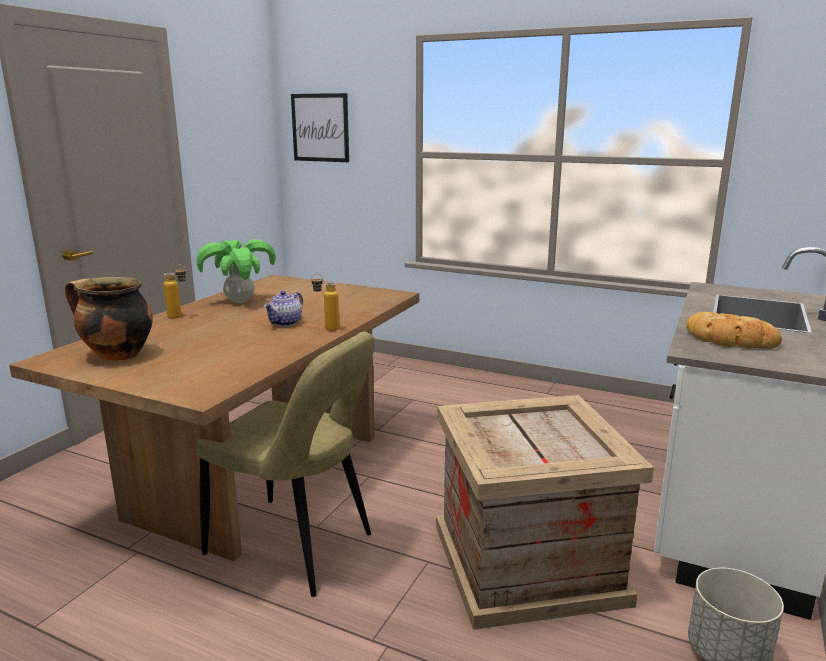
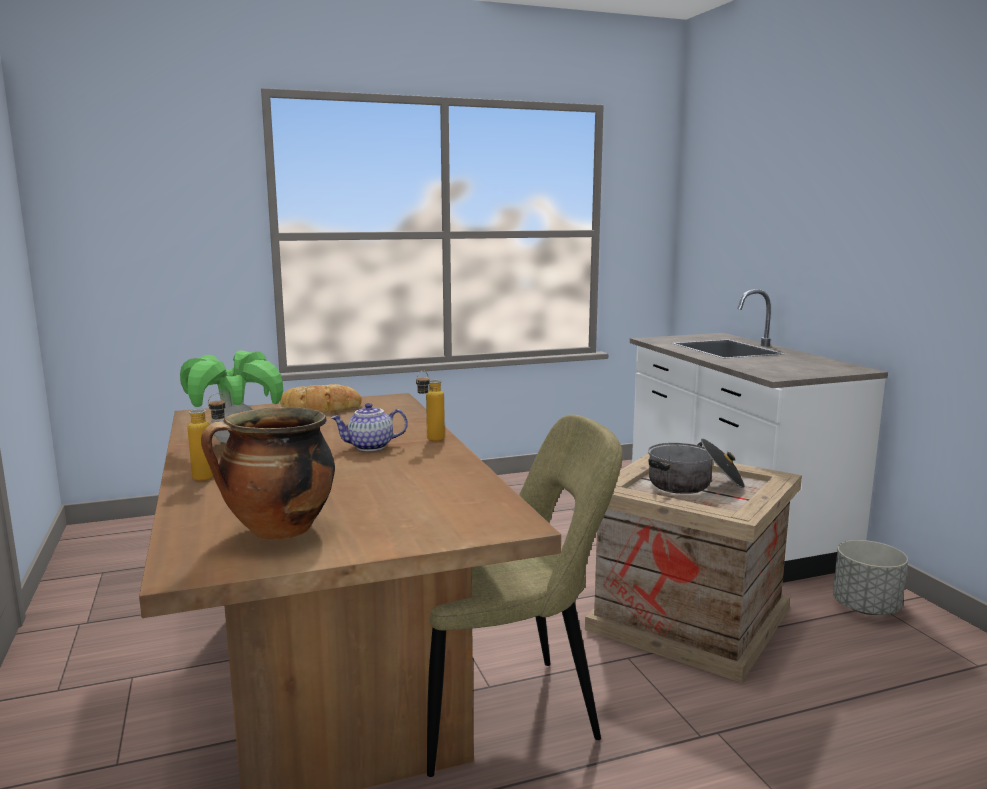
camera: 45 degrees left, 5 degrees down
teapot [264,291,303,327] -> teapot turned 90 degrees clockwise [330,403,408,451]
picture [291,93,349,162] -> none
bread [686,312,782,348] -> bread moved to [280,384,362,413]
none -> cooking pot [648,438,745,494]

